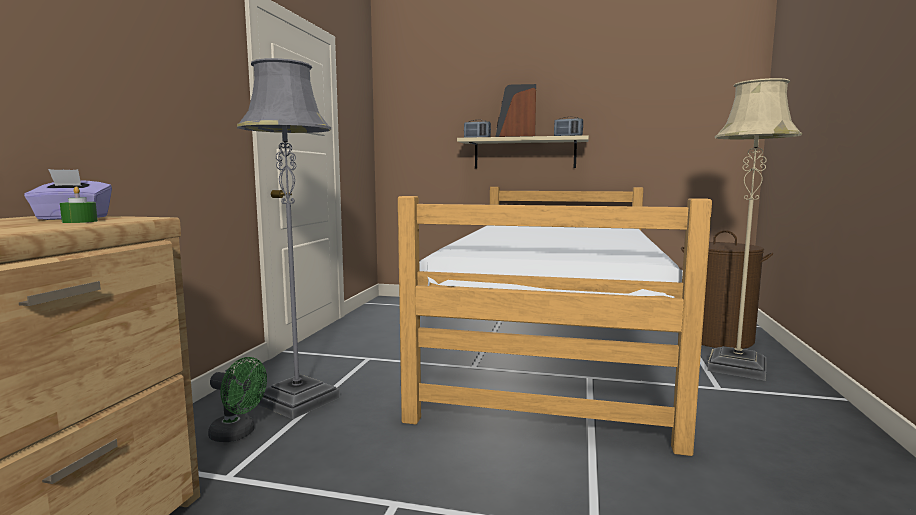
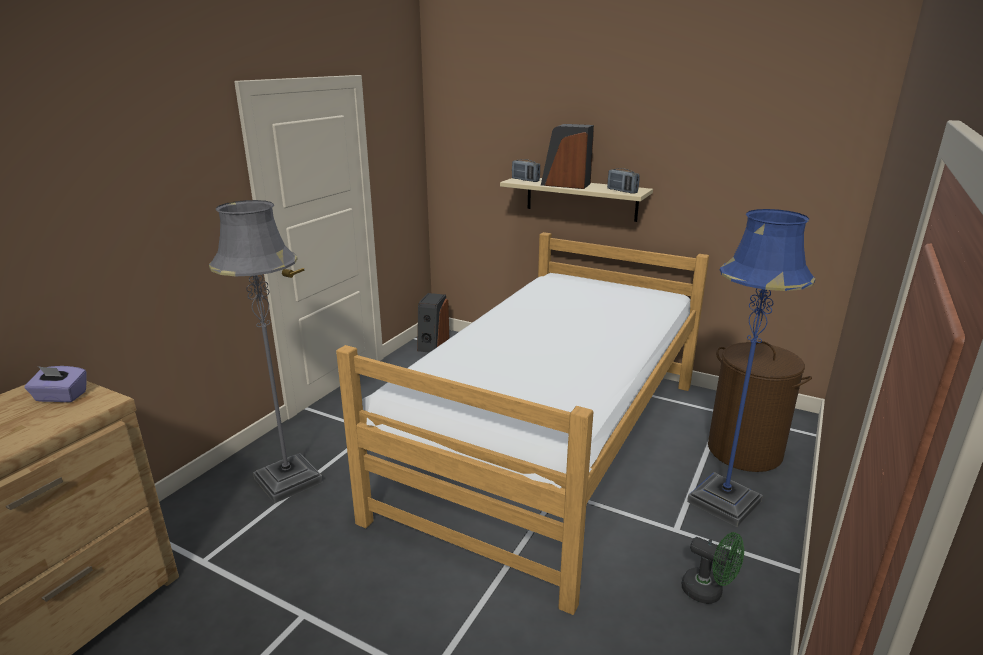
camera: 15 degrees right, 15 degrees up
green candle [60,186,98,223] -> none
green fan [208,357,267,442] -> green fan moved to [682,532,744,604]
beige floor lamp [707,78,802,381] -> blue floor lamp [687,209,815,527]
none -> speaker [417,293,449,353]

